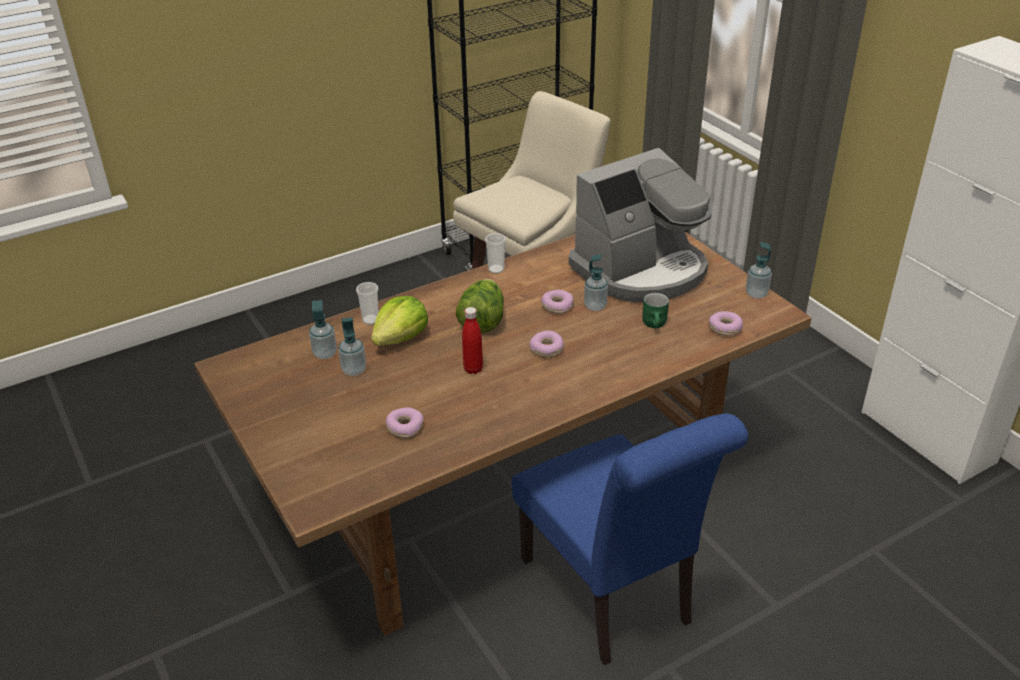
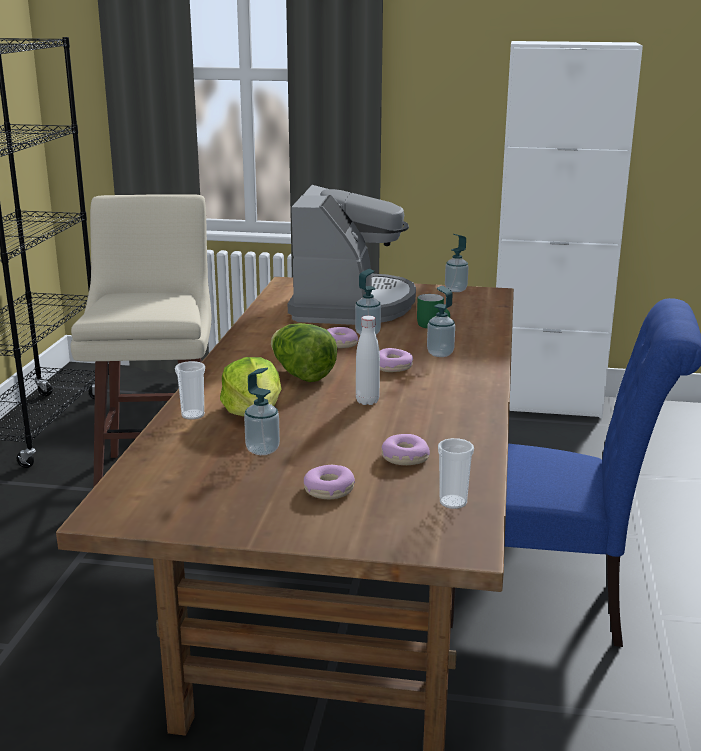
camera: 50 degrees left, 15 degrees down
soap dispenser [309,300,337,359] -> soap dispenser moved to [427,286,455,357]
red bottle [462,307,483,374] -> white bottle [356,316,380,405]
cup [485,233,506,274] -> cup moved to [438,438,474,509]
donut [709,311,743,336] -> donut moved to [304,465,355,499]

